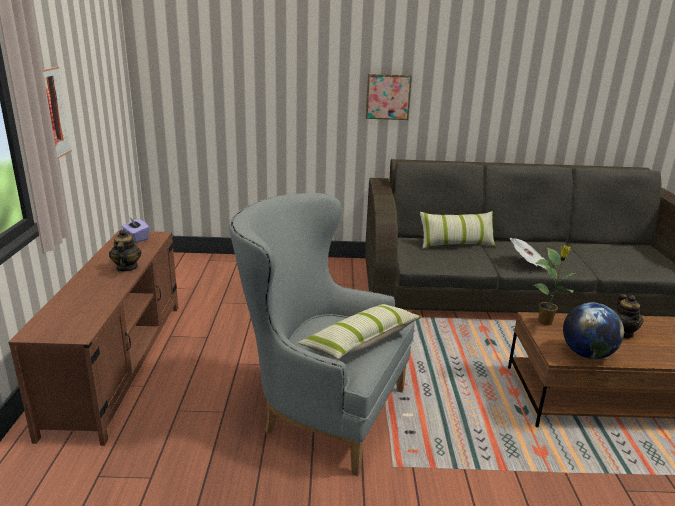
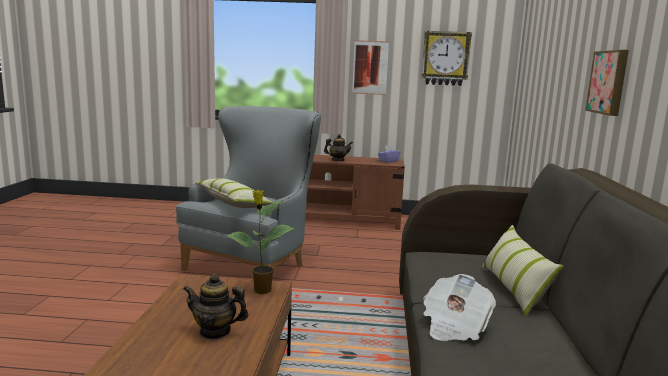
camera: 95 degrees right, 10 degrees down
globe [563,303,624,359] -> none
none -> wall clock [421,31,472,86]

